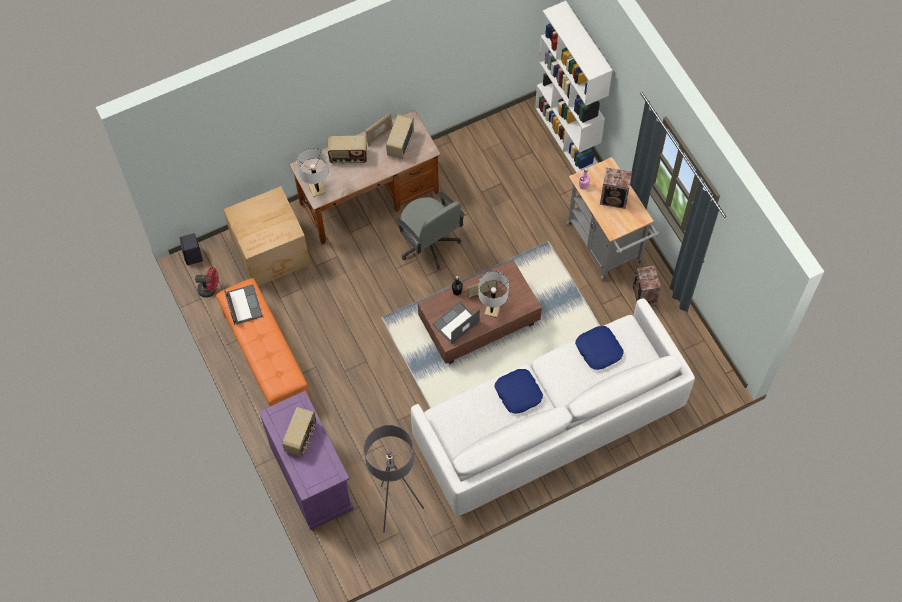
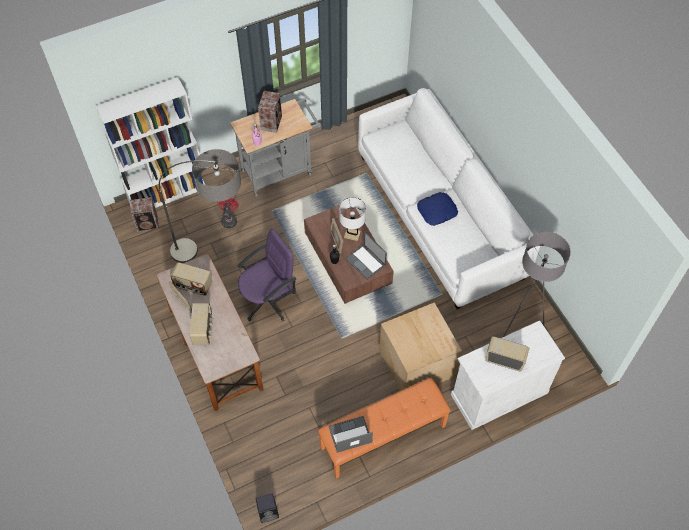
camera: 90 degrees left, 5 degrees down
red fan [195,267,219,298] -> red fan moved to [218,198,238,228]
cardboard box [223,186,311,286] -> cardboard box moved to [379,302,462,391]
purple cabinet [259,391,353,530] -> white cabinet [451,320,565,430]
white table lamp [297,148,329,197] -> none
grey office chair [395,192,465,270] -> purple office chair [237,229,296,321]
blue pillow [575,326,623,370] -> none
speaker [632,265,661,306] -> speaker moved to [130,197,159,232]
none -> floor lamp [159,149,241,263]

